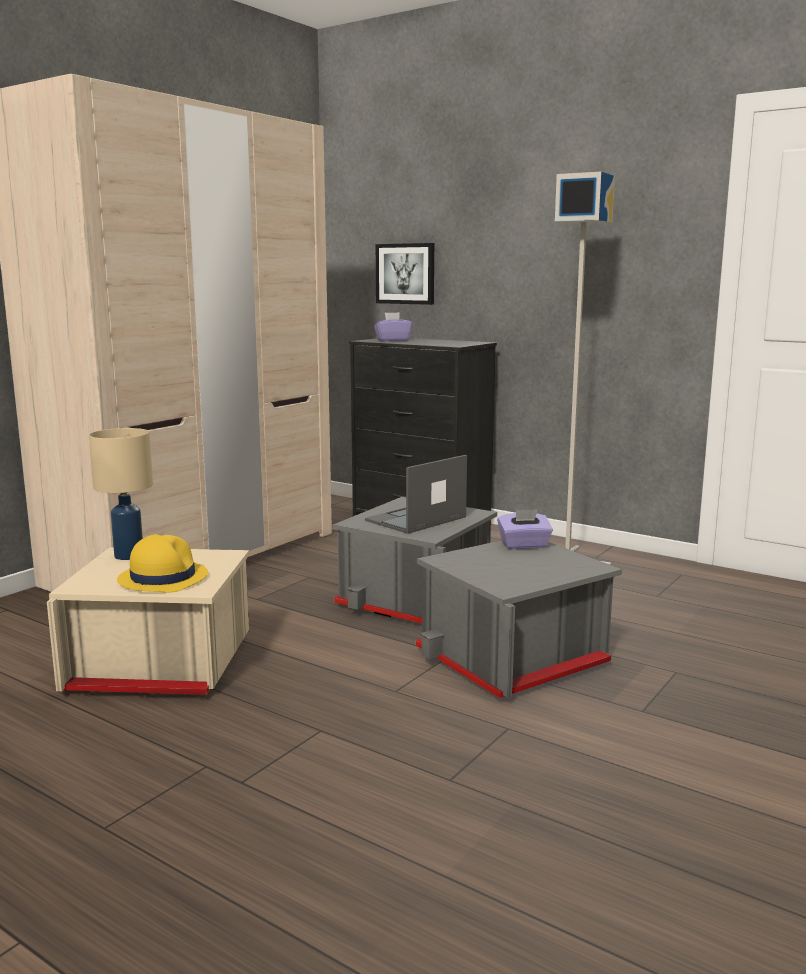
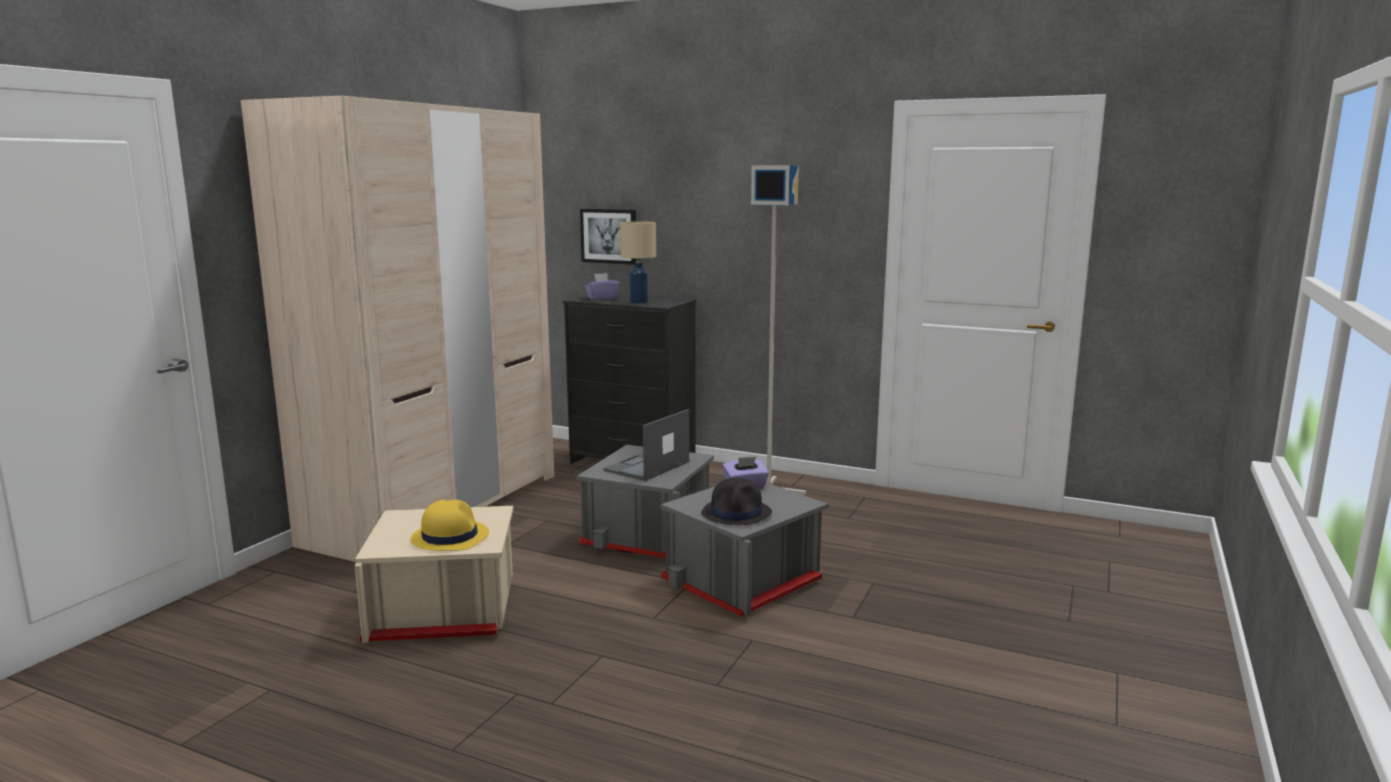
camera: 10 degrees left, 0 degrees up
beige table lamp [89,428,153,560] -> beige table lamp moved to [620,221,656,303]
none -> black hat [701,478,772,525]

